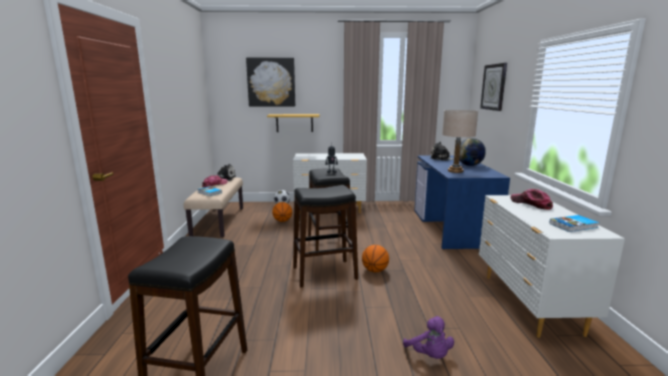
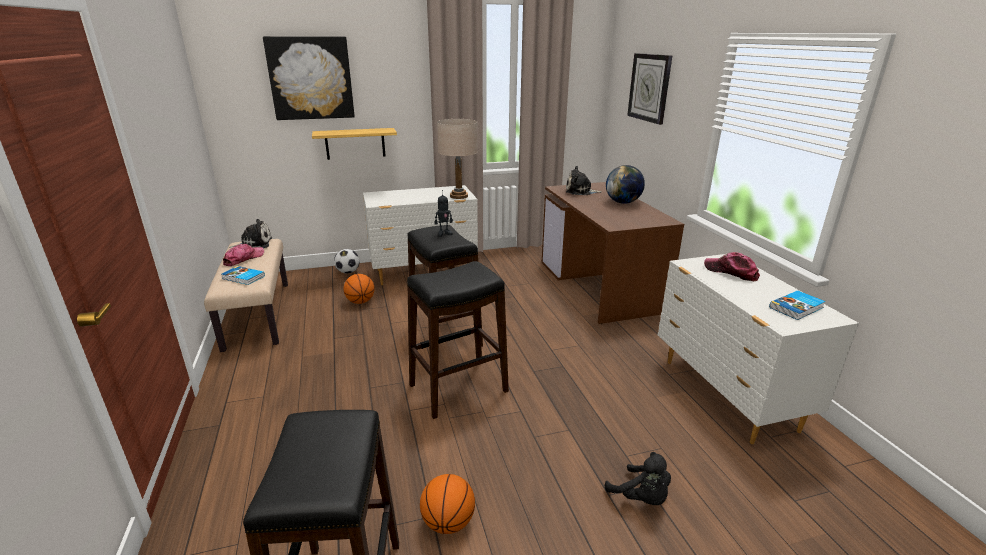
camera: 15 degrees left, 10 degrees up
basketball [362,245,389,272] -> basketball moved to [420,474,475,534]
purple plush toy [403,316,454,359] -> black plush toy [605,452,671,505]
blue desk [414,155,510,249] -> brown desk [542,182,684,324]
beige table lamp [442,110,478,173] -> beige table lamp moved to [437,119,478,199]

